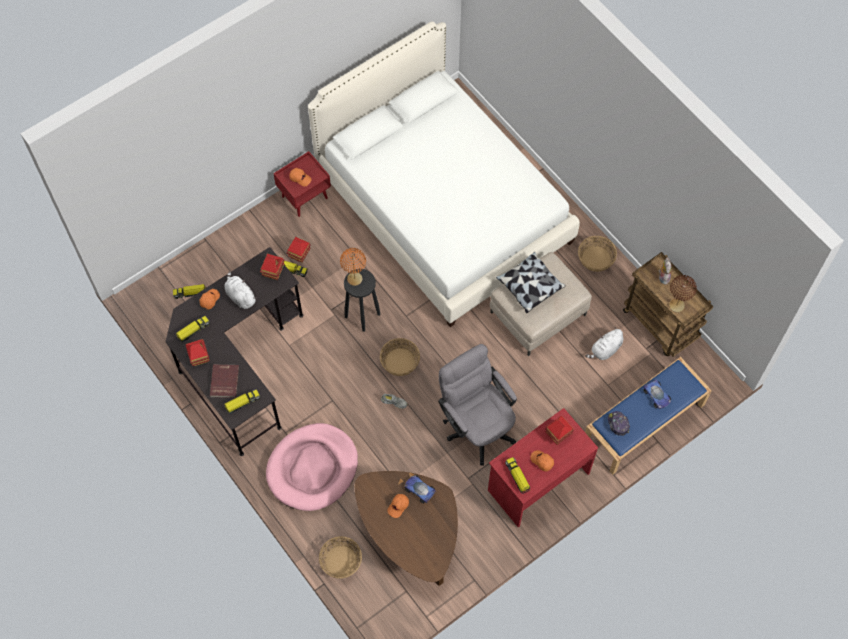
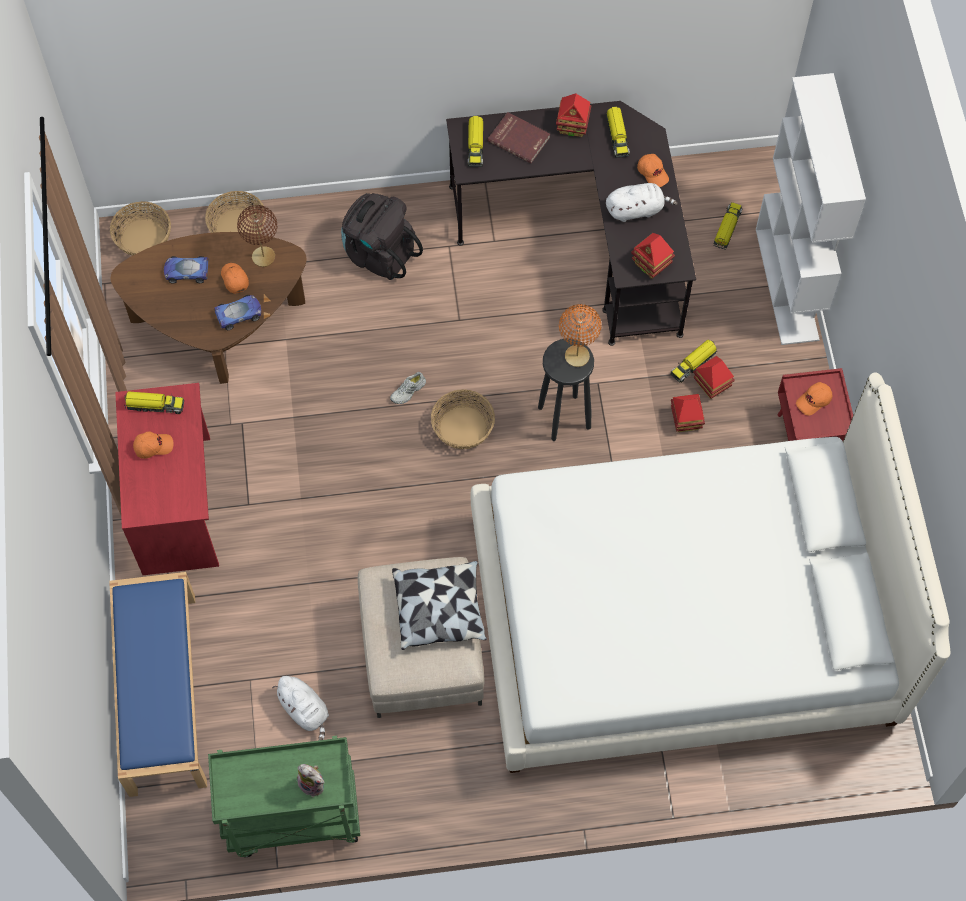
camera: 120 degrees right, 0 degrees up
pink dog bed [266,423,358,511] -> black backpack [341,193,423,280]
grey office chair [438,344,517,466] -> none
toy house [545,415,574,445] -> toy house moved to [671,394,705,432]
basket [578,236,617,272] -> basket moved to [110,201,171,256]
white plush toy [585,327,623,360] -> white plush toy turned 150 degrees clockwise [272,676,329,740]
cap [608,411,630,436] -> none
brown cart [623,252,713,357] -> green cart [208,736,360,857]
toy car [643,380,671,409] -> toy car moved to [164,256,209,283]
brown table lamp [669,275,697,312] -> brown table lamp moved to [237,205,277,267]
none -> white bookcase [756,73,866,345]

